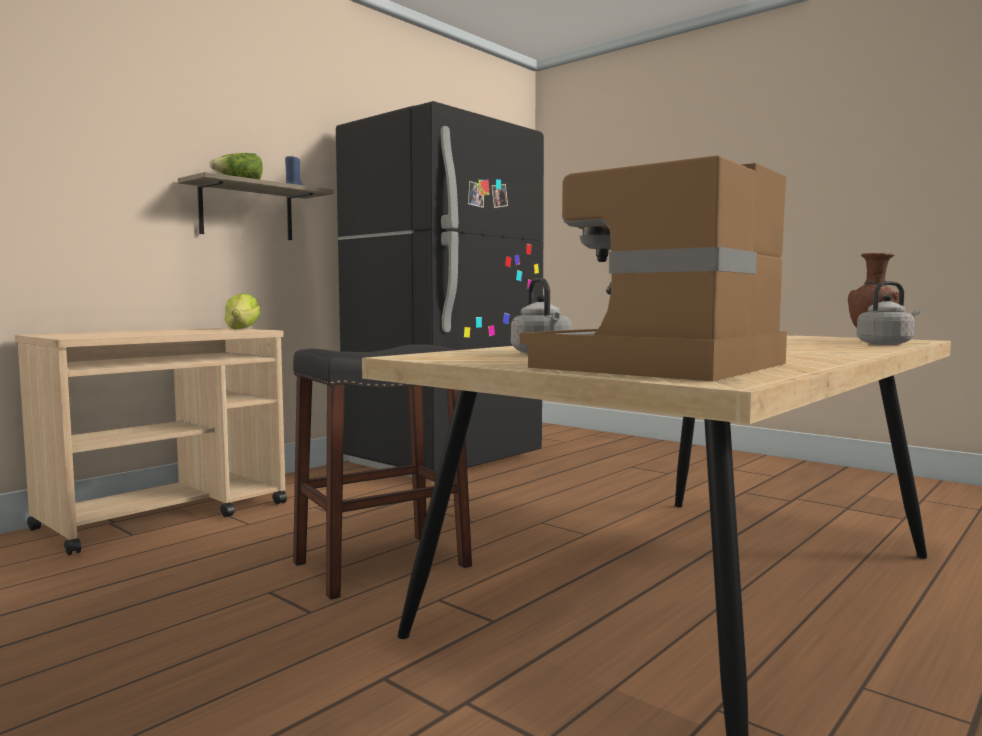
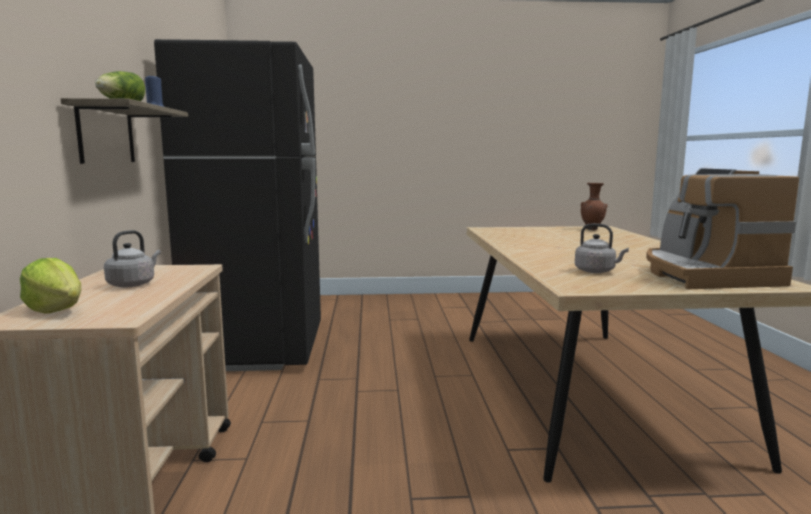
camera: 45 degrees left, 5 degrees up
lettuce [225,293,261,329] -> lettuce moved to [20,258,81,313]
black stool [293,344,472,600] -> none
grey kettle [857,281,920,345] -> grey kettle moved to [104,230,161,287]

